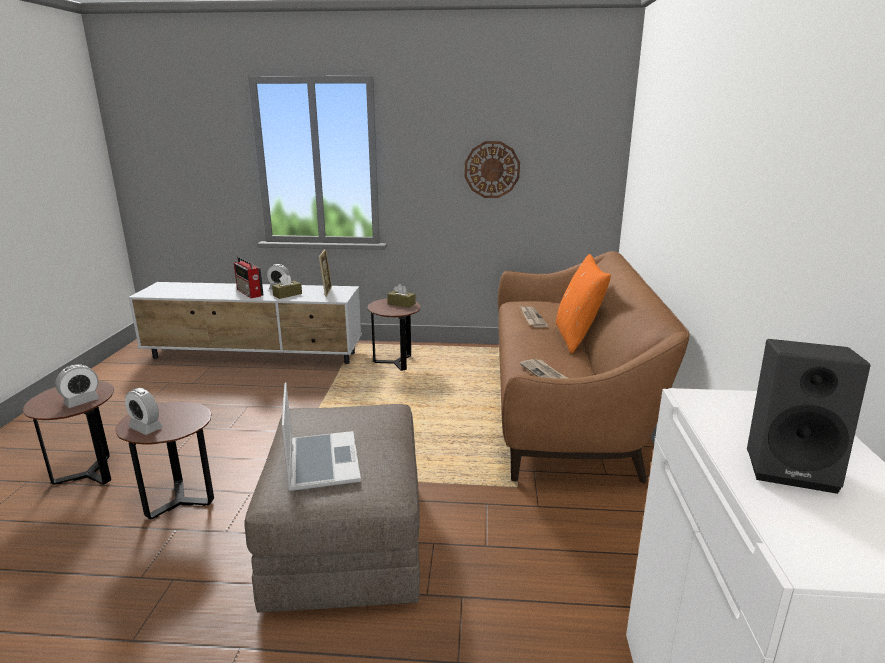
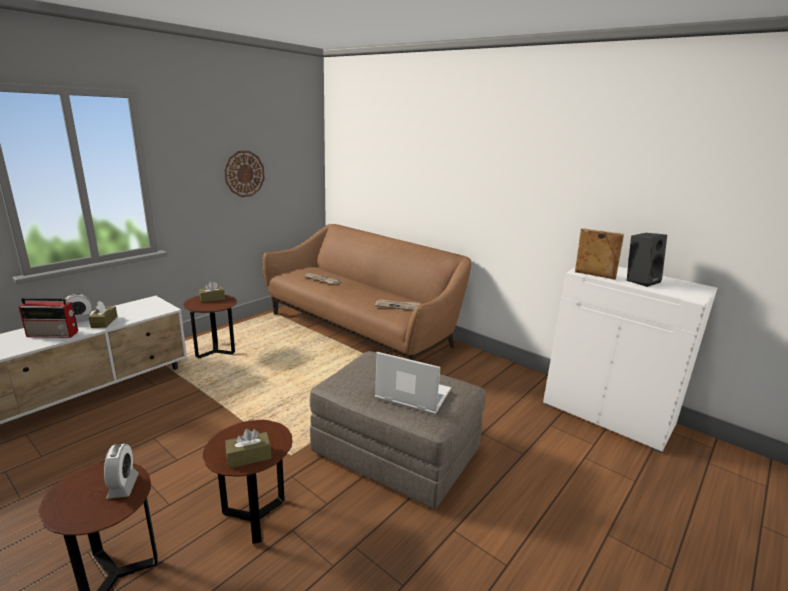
camera: 55 degrees left, 0 degrees up
alarm clock [125,388,163,435] -> brown tissue box [225,429,271,468]
picture frame [319,249,332,297] -> picture frame moved to [575,228,624,280]
orange pillow [556,254,611,354] -> none

